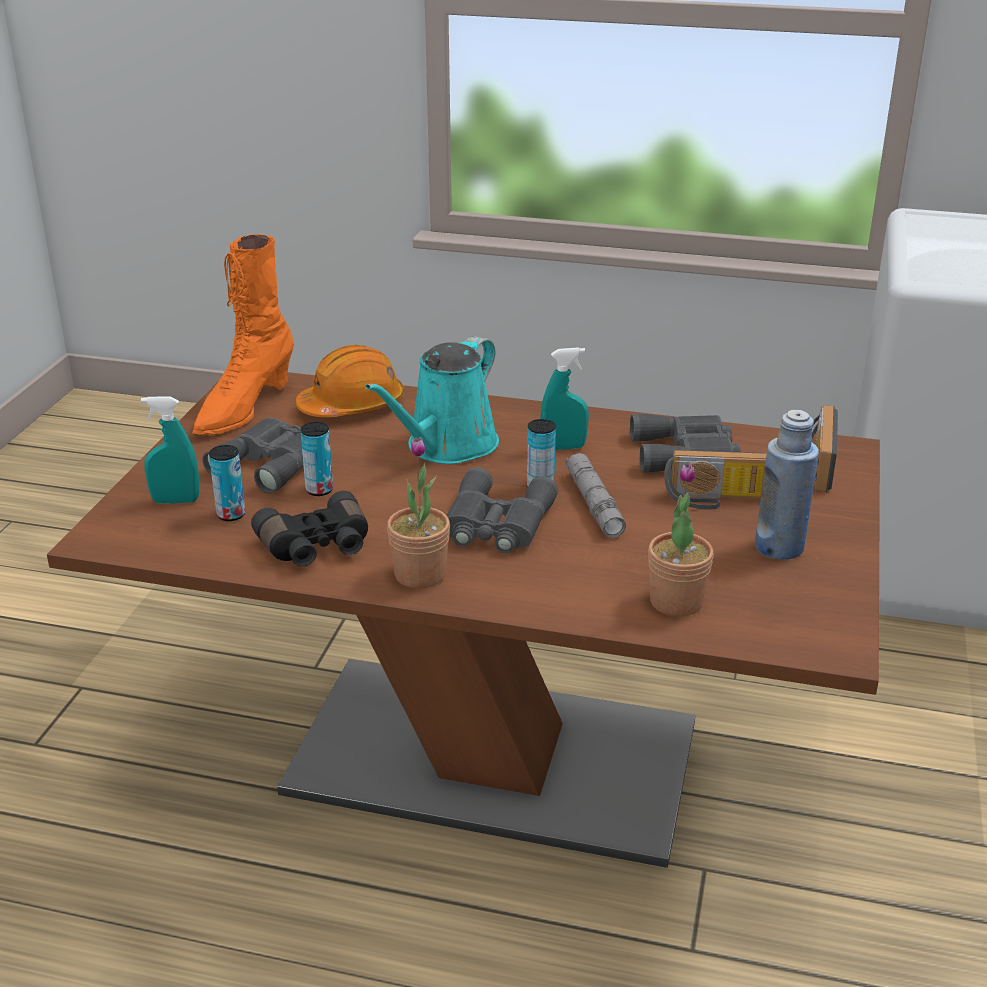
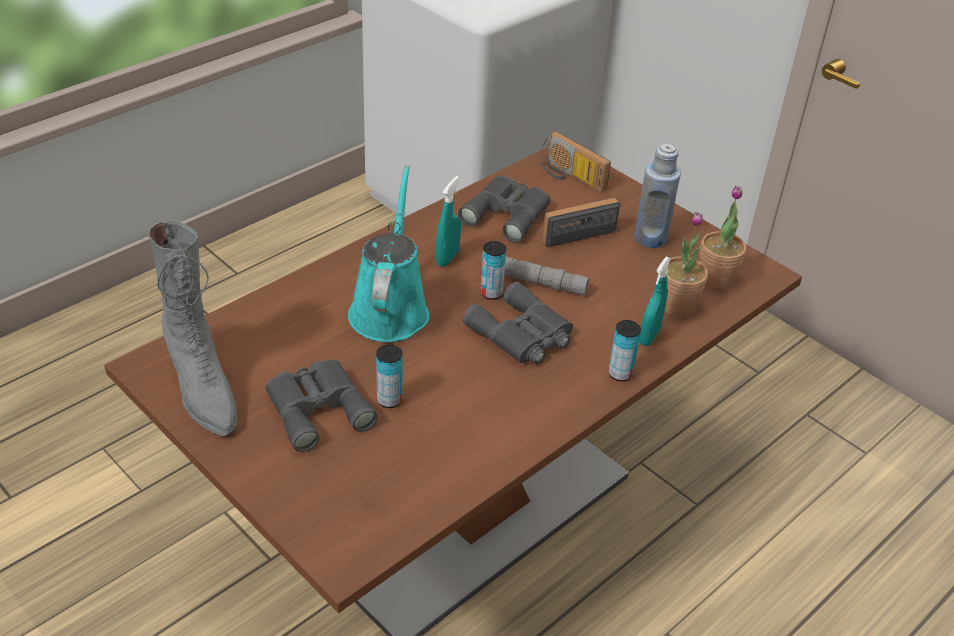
camera: 60 degrees left, 10 degrees up
turquoise spray bottle [141,396,199,504] -> turquoise spray bottle moved to [639,257,671,346]
orange boot [192,234,294,435] -> grey boot [149,220,238,436]
can [209,445,245,521] -> can moved to [609,320,641,381]
black binoculars [251,491,368,567] -> none
orange hard hat [296,345,404,417] -> none
turquoise watering can [365,336,499,464] -> turquoise watering can turned 150 degrees counterclockwise [348,166,429,342]
potted plant [387,437,450,589] -> potted plant moved to [699,186,746,291]
radio [664,450,767,510] -> radio turned 150 degrees counterclockwise [542,198,621,247]

